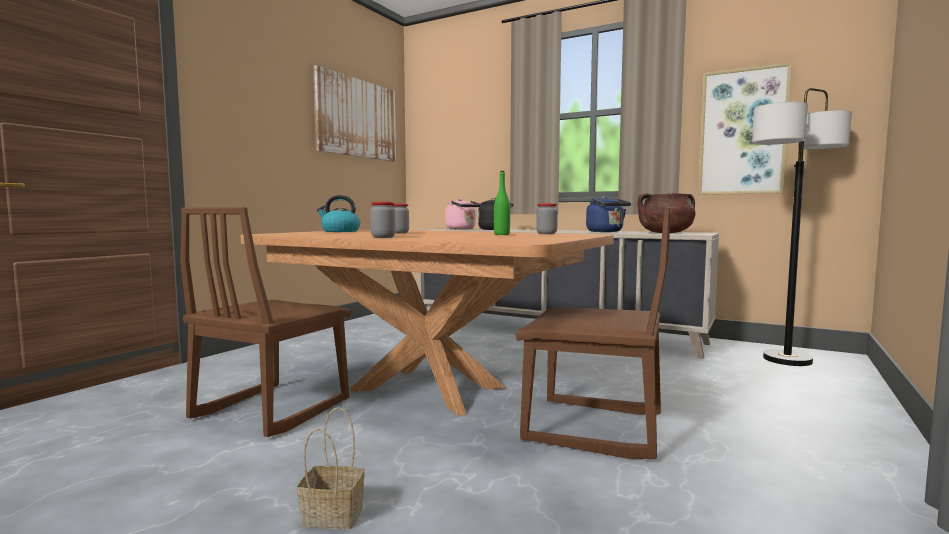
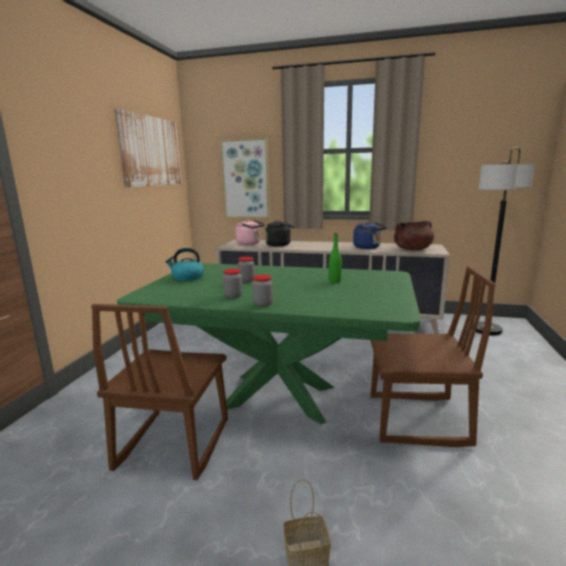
camera: 15 degrees left, 10 degrees up
brown dining table [241,229,614,416] -> green dining table [117,263,421,424]
jar [536,203,558,234] -> jar moved to [223,269,242,298]
picture [698,62,792,195] -> picture moved to [220,138,270,218]

